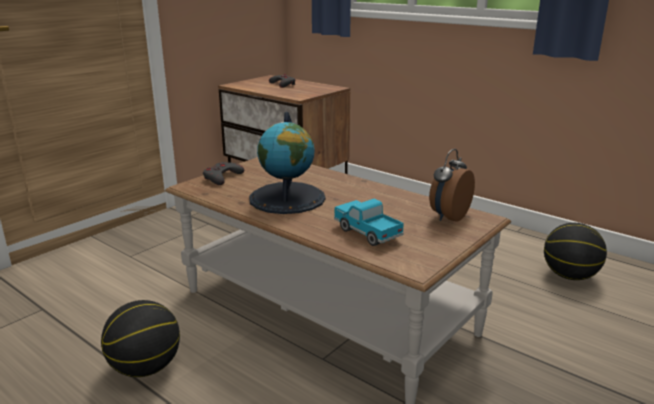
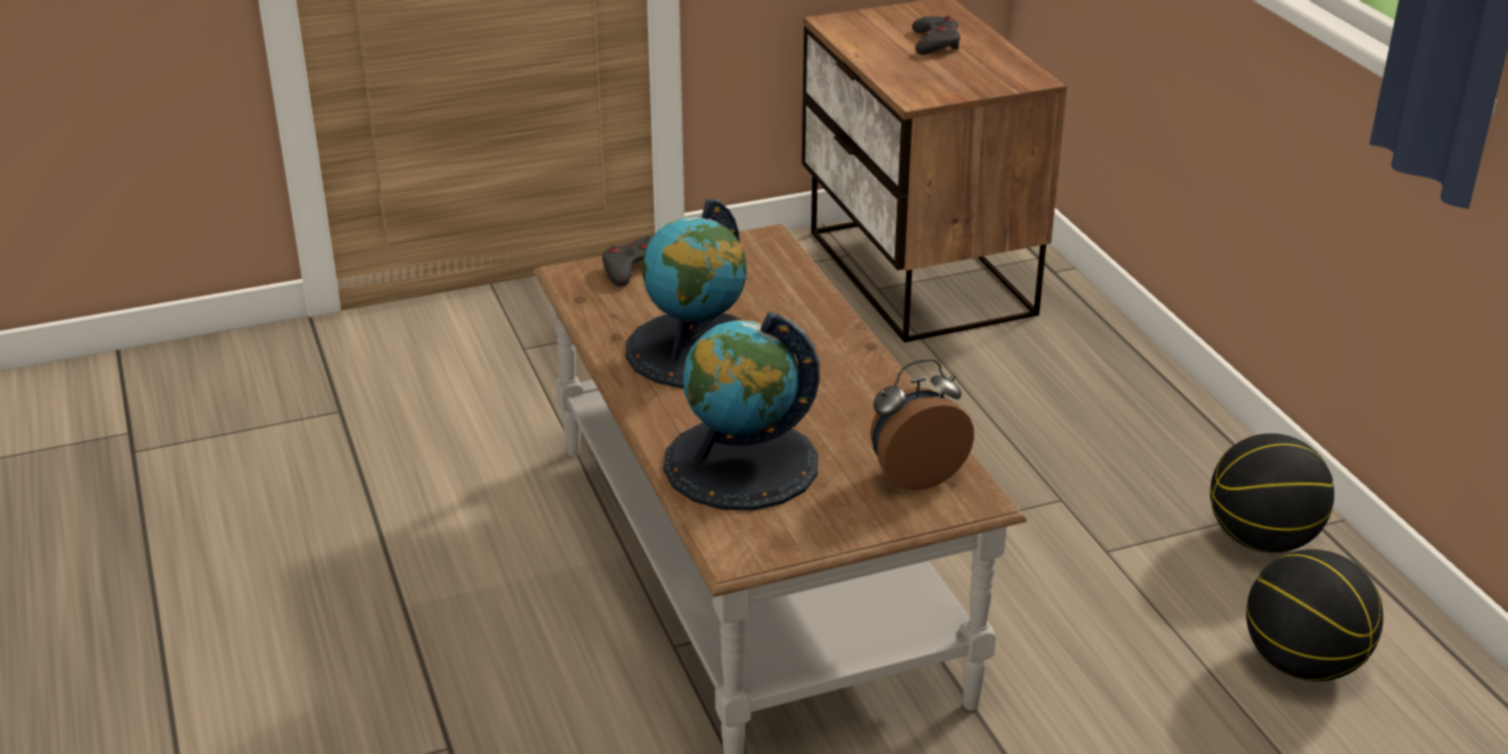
camera: 30 degrees right, 10 degrees up
basketball [101,300,180,377] -> basketball moved to [1210,433,1334,553]
toy truck [334,199,404,246] -> globe [663,312,820,510]

